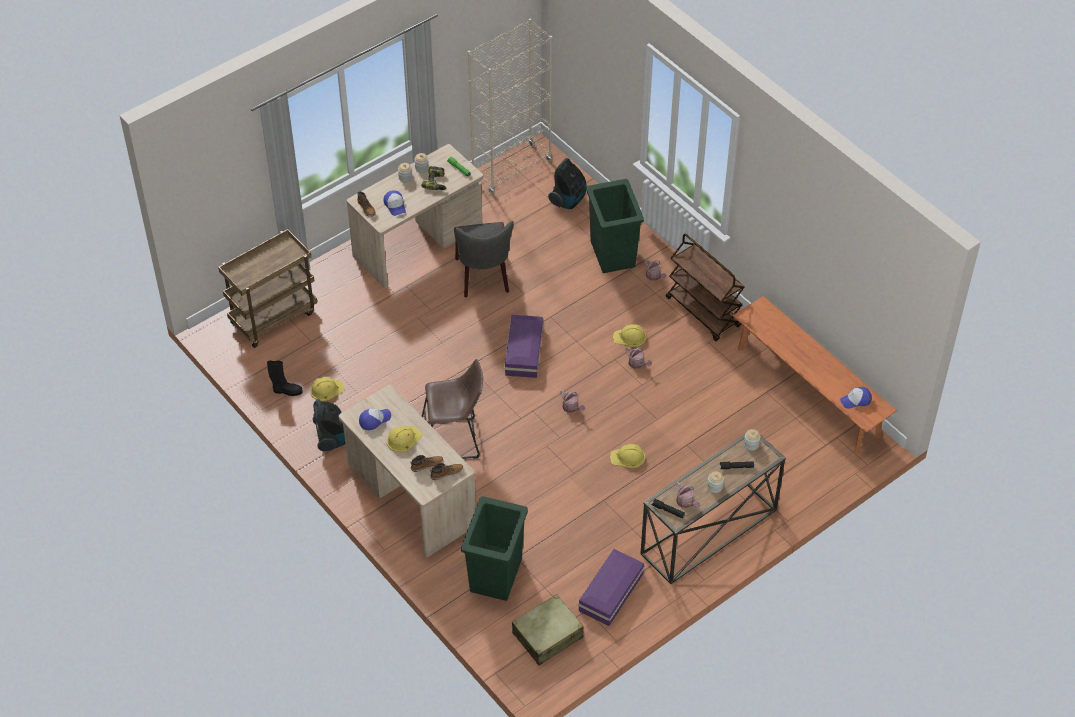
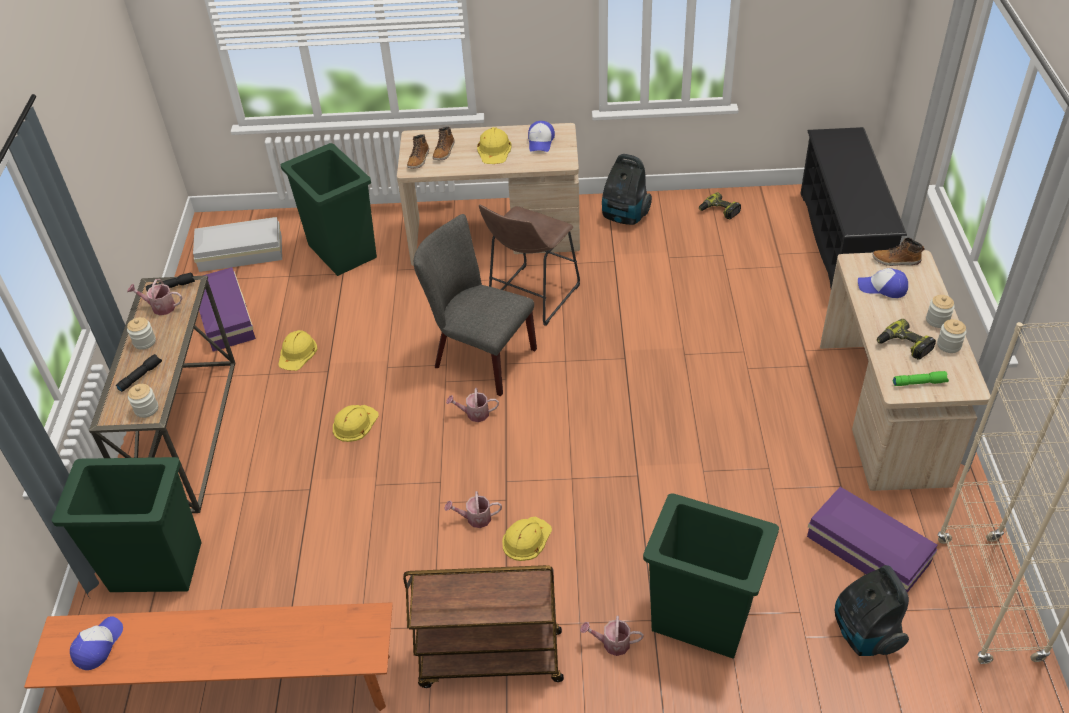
camera: 130 degrees right, 5 degrees down
brown cart [218,229,317,348] -> black shoe rack [800,127,907,288]
black boot [267,361,303,396] -> power drill [699,192,741,219]
yellow hard hat [310,377,345,401] -> yellow hard hat moved to [278,330,317,371]
grey chair [454,221,514,298] -> grey chair moved to [414,214,537,396]
purple storage box [504,315,543,378] -> purple storage box moved to [807,487,937,593]
beige suitcase [512,594,584,665] -> white storage box [193,217,282,272]
none -> green trash can [51,457,202,592]

